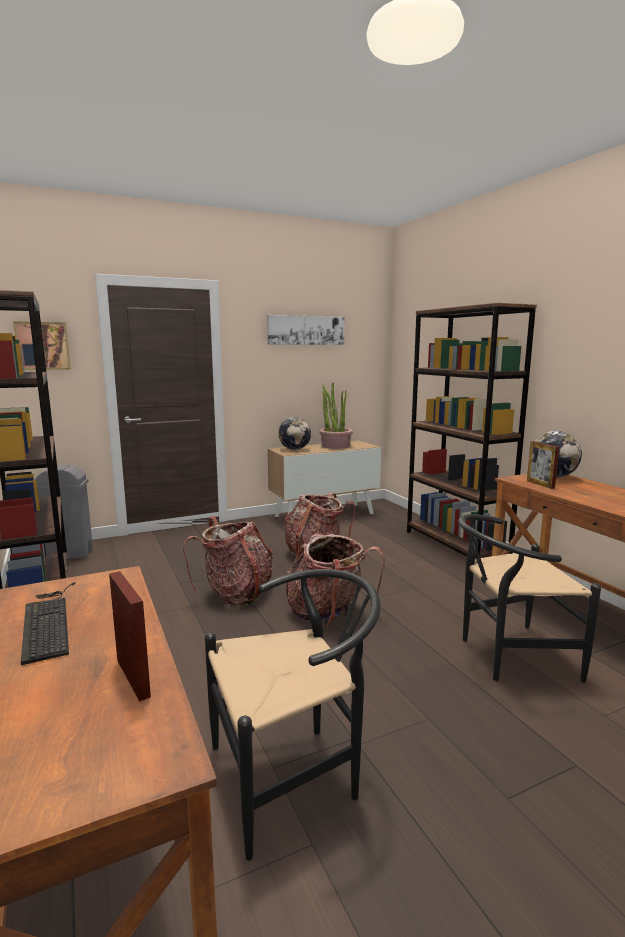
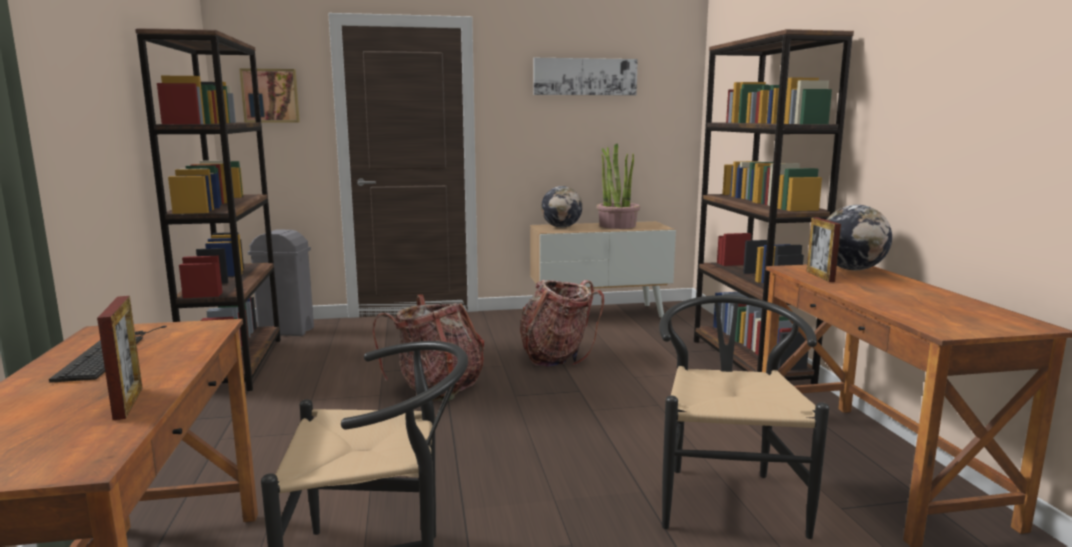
camera: 15 degrees right, 0 degrees up
backpack [285,534,385,628] -> none
black chair [458,514,601,683] -> black chair turned 90 degrees clockwise [659,295,829,539]

